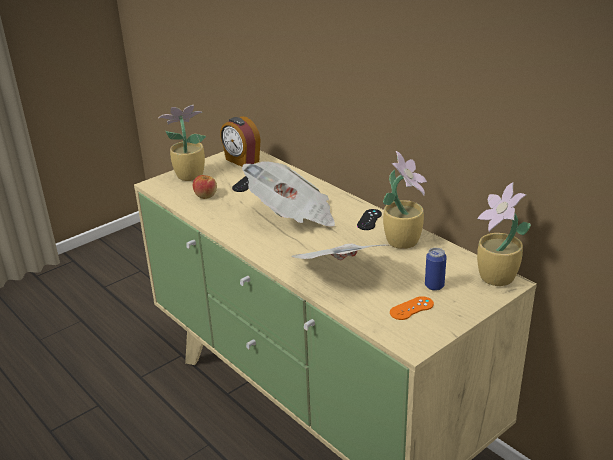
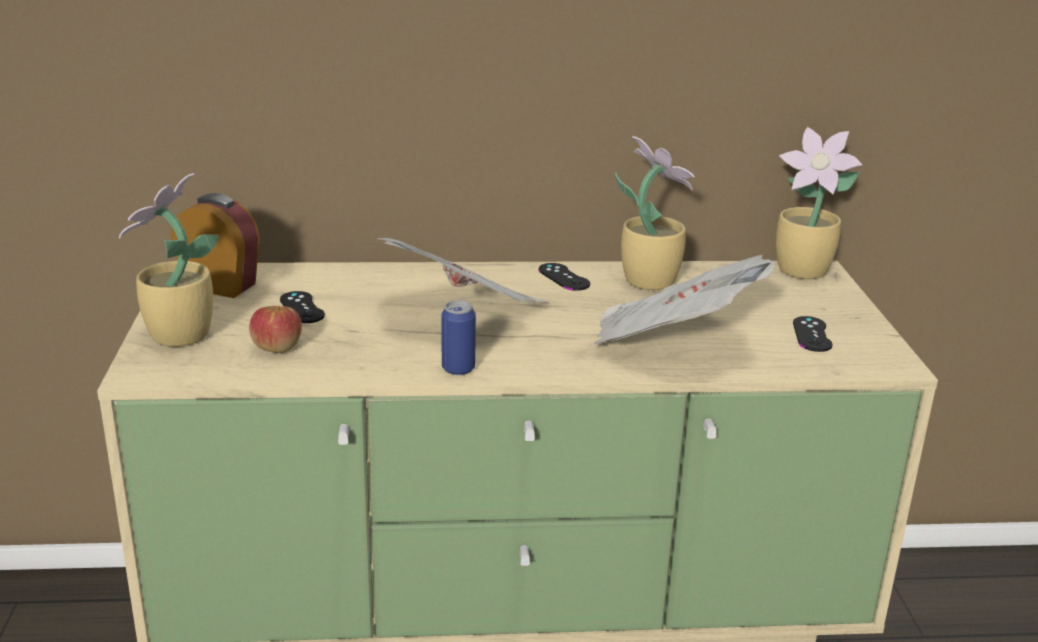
camera: 55 degrees left, 5 degrees down
alarm clock [220,116,261,167] -> alarm clock turned 150 degrees counterclockwise [171,193,260,298]
orange game controller [390,296,434,320] -> black game controller [793,316,833,352]
can [425,248,447,291] -> can moved to [442,300,476,375]

